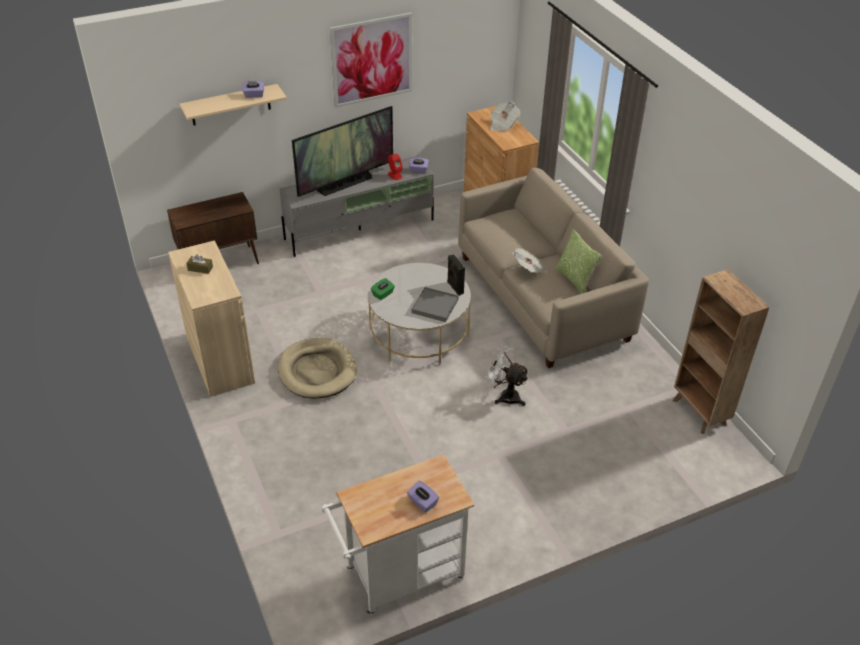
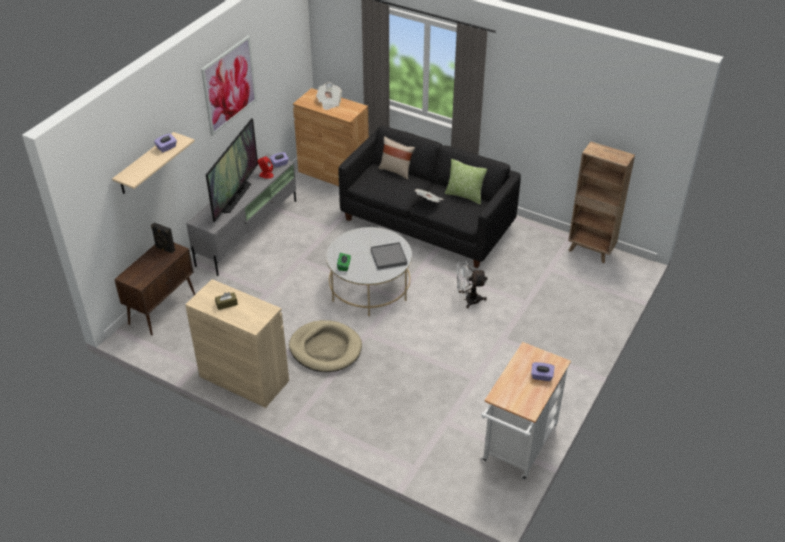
camera: 35 degrees left, 0 degrees up
black speaker [447,254,465,296] -> black speaker moved to [151,223,175,254]
beige sofa [458,168,649,368] -> black sofa [339,126,521,268]
none -> beige pillow [378,136,415,180]

